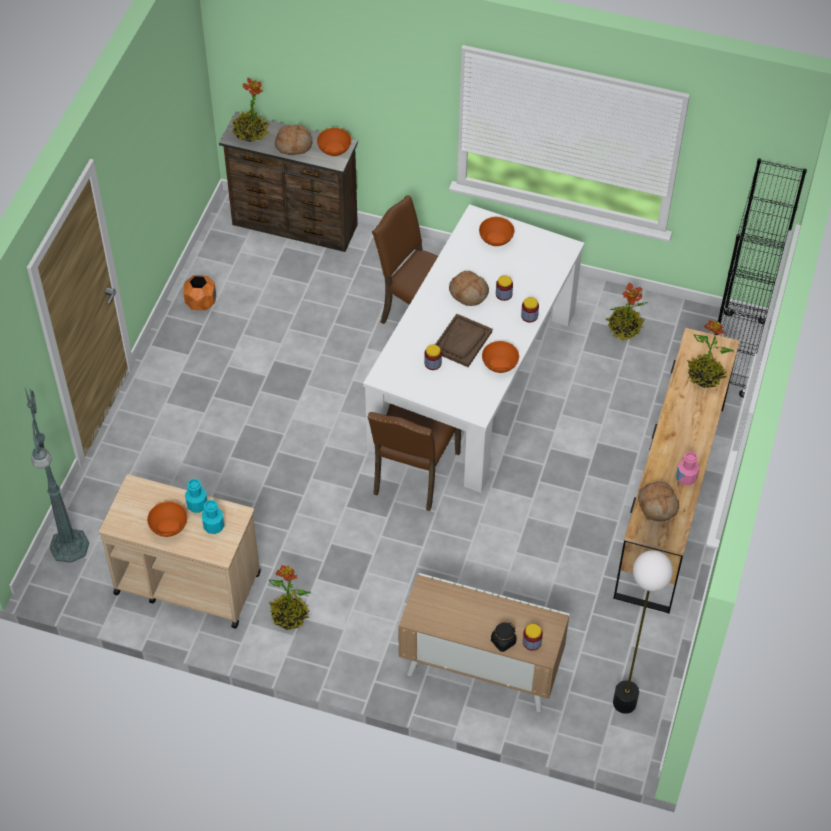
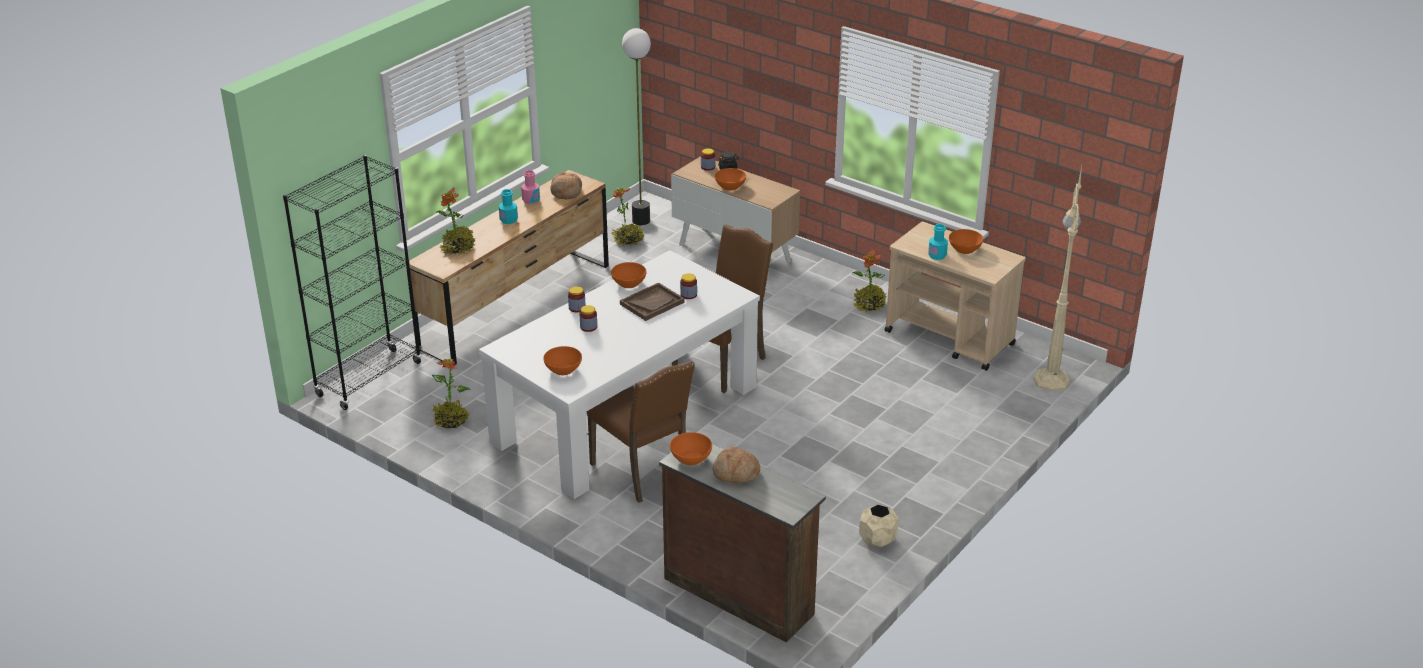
camera: 160 degrees left, 20 degrees down
green floor lamp [25,388,89,563] -> beige floor lamp [1033,166,1082,391]
orange planter [183,275,216,310] -> beige planter [859,504,899,547]
turquoise bottle [201,500,224,534] -> turquoise bottle moved to [499,189,518,224]
potted plant [232,78,269,142] -> potted plant moved to [612,188,644,246]
bread [449,271,489,306] -> none
none -> orange bowl [715,168,746,191]

